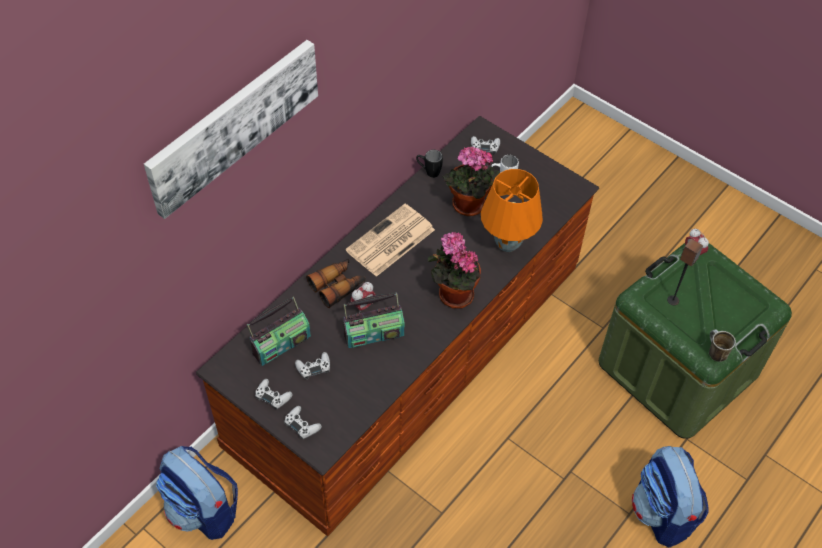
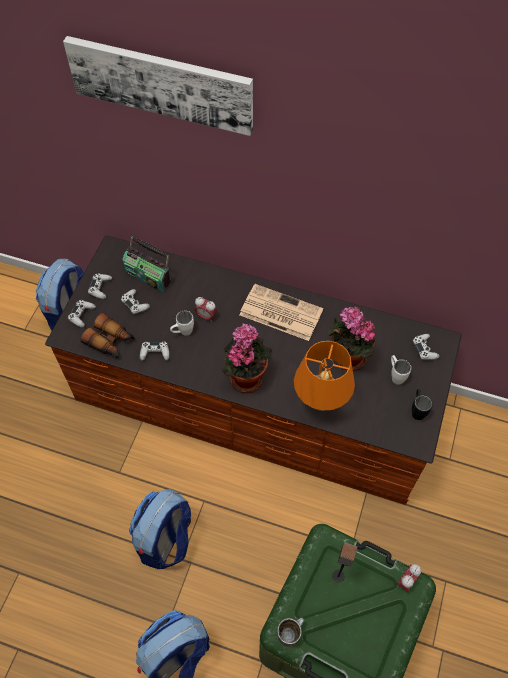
camera: 70 degrees right, 5 degrees up
binoculars [306,258,365,308] -> binoculars moved to [81,313,134,358]
radio [343,293,405,348] -> white mug [170,311,194,336]
black mug [416,150,443,178] -> black mug moved to [412,389,433,420]
none -> backpack [129,489,191,569]
none -> white game controller [140,342,169,361]

